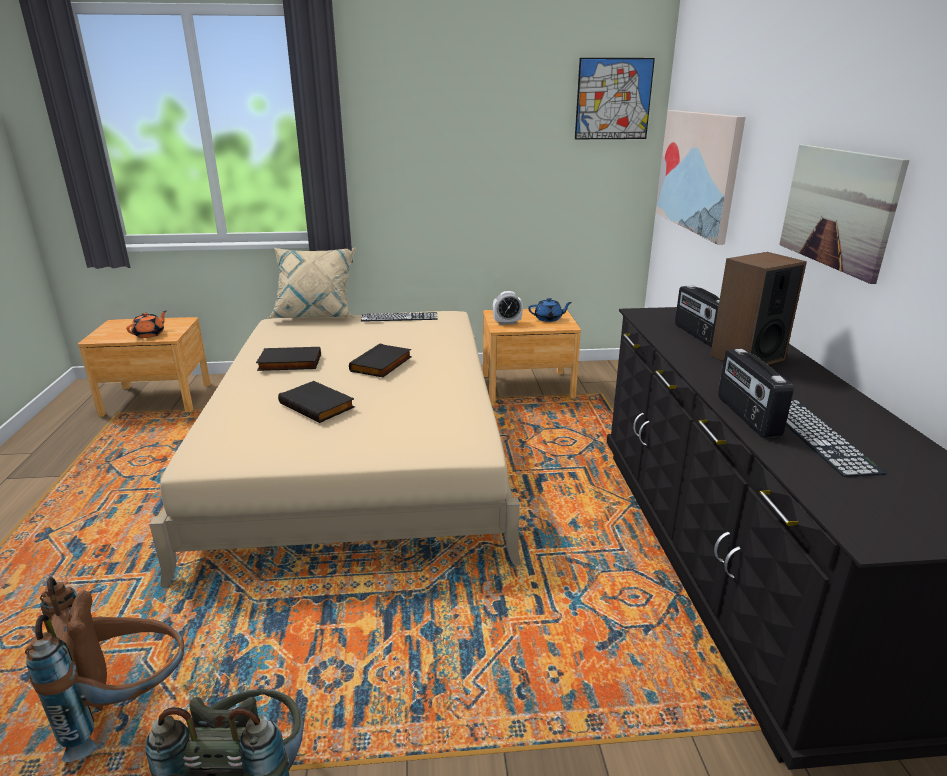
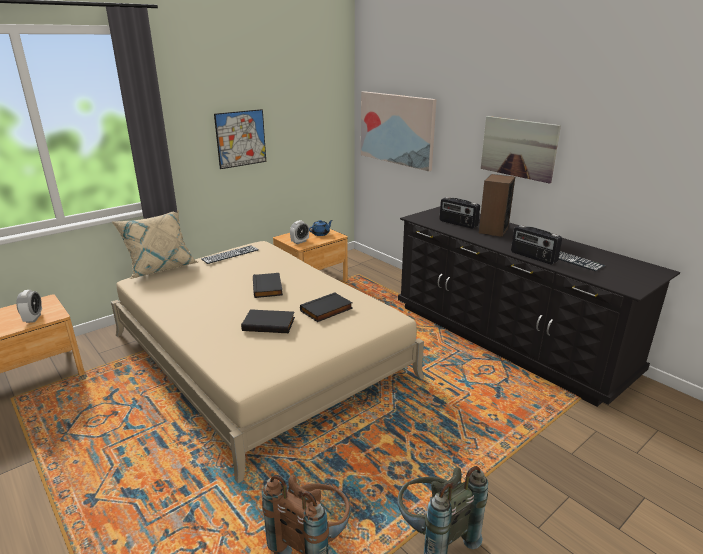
camera: 35 degrees left, 0 degrees up
orange teapot [126,311,166,338] -> alarm clock [16,290,42,323]
black book [256,347,321,371] -> black book moved to [300,292,353,322]
picture [575,58,655,139] -> picture moved to [214,109,266,169]

